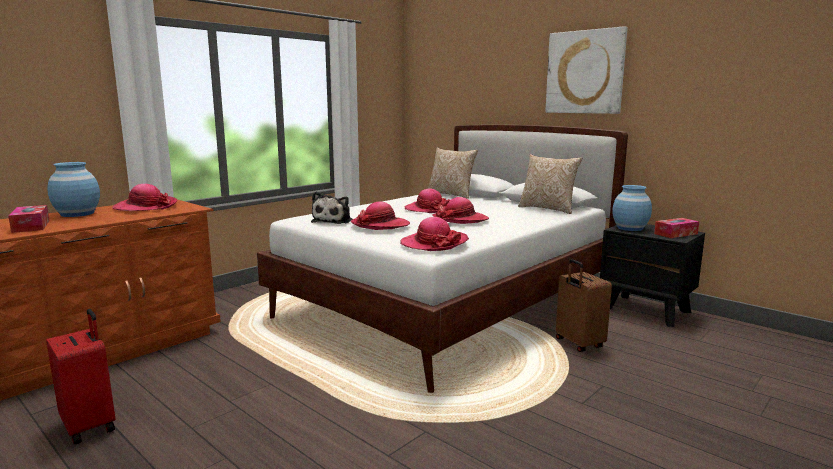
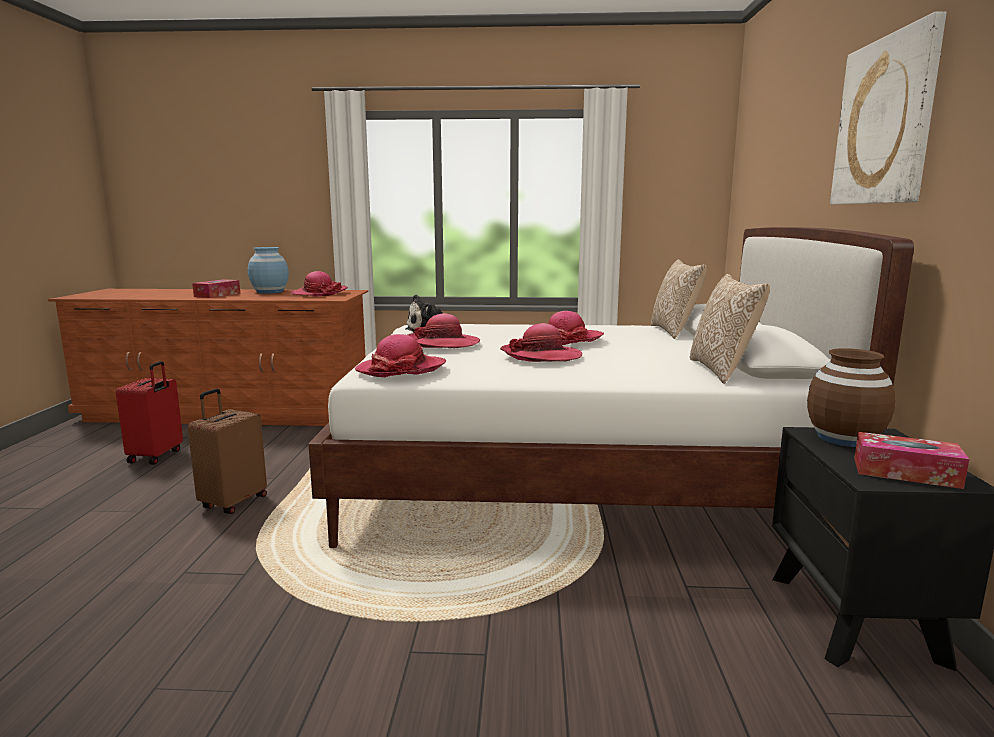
camera: 50 degrees right, 0 degrees up
brown suitcase [556,259,612,352] -> brown suitcase moved to [188,389,267,514]
blue vase [612,185,652,231] -> brown vase [807,348,895,447]

